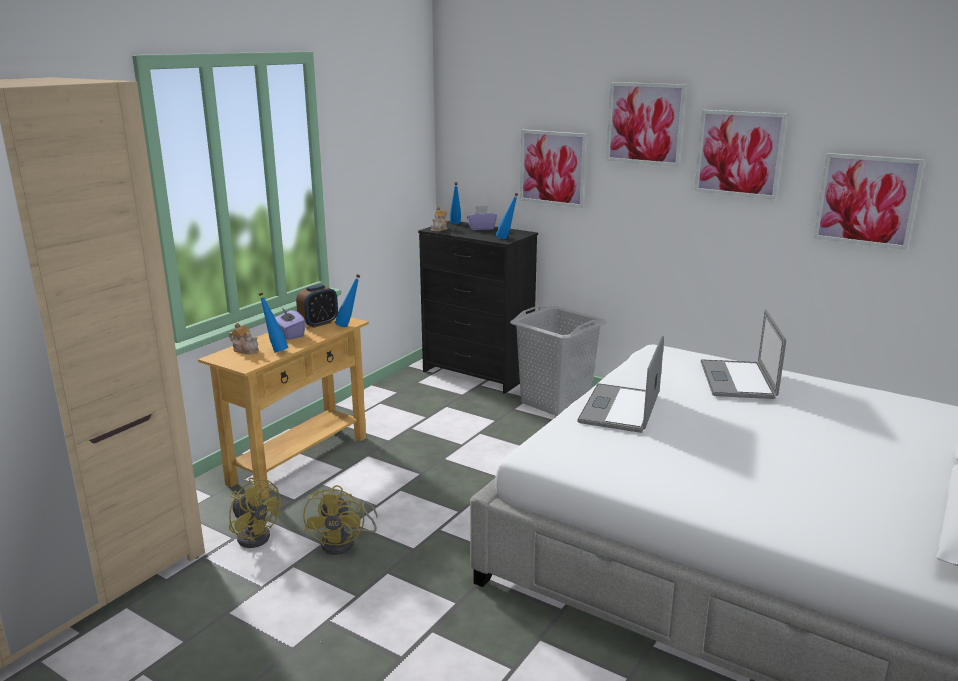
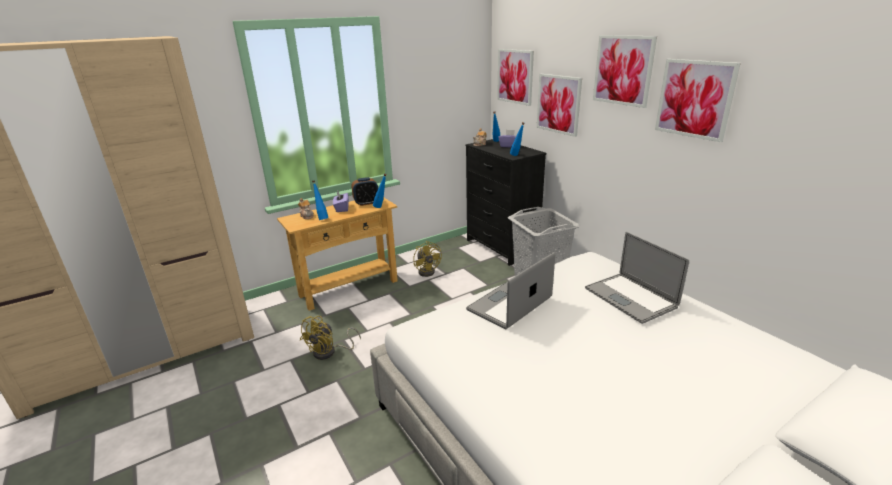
camera: 25 degrees right, 5 degrees up
yellow fan [229,478,281,548] -> yellow fan moved to [413,241,442,277]
laptop [701,309,786,399] -> laptop turned 60 degrees counterclockwise [585,232,689,324]
picture [814,153,925,250] -> picture moved to [497,49,534,106]

